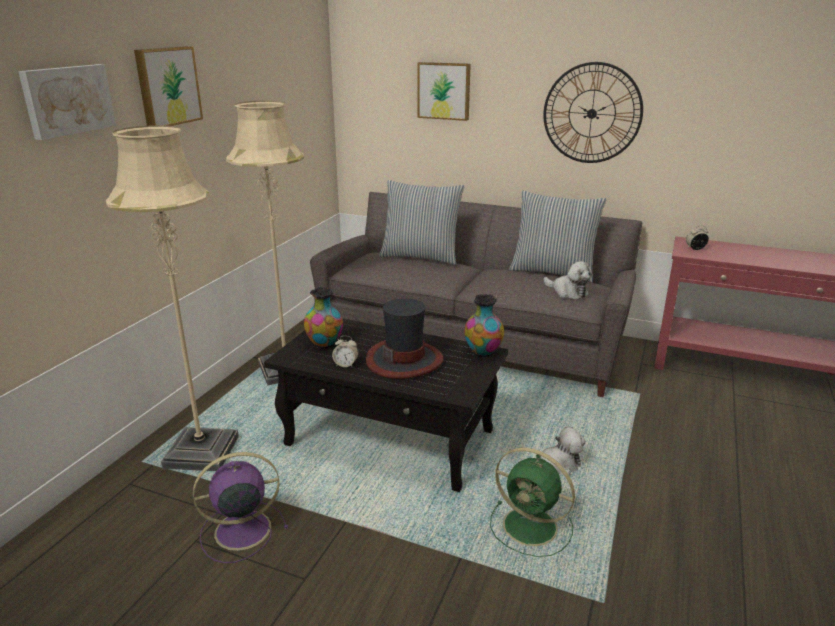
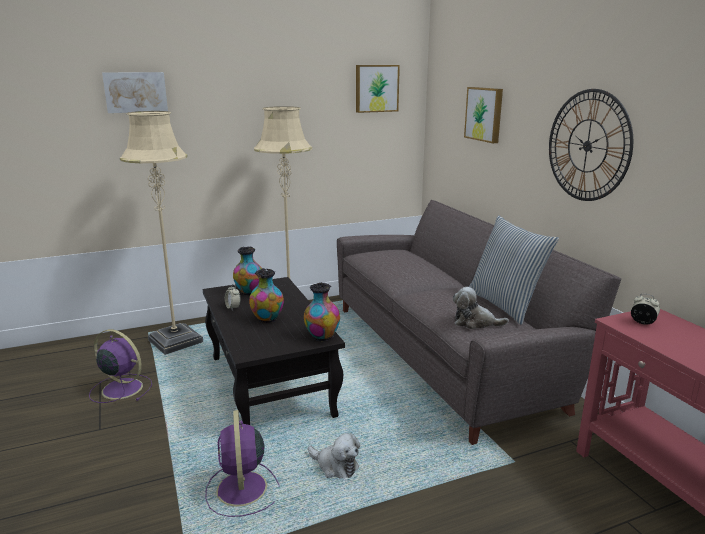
camera: 45 degrees right, 5 degrees down
picture [134,46,203,126] -> picture moved to [356,65,400,113]
hat [366,298,443,379] -> vase [249,268,284,323]
pillow [379,180,465,265] -> none
green fan [490,448,575,557] -> purple fan [205,410,280,517]
plush toy [544,261,592,299] -> plush toy turned 105 degrees clockwise [453,287,509,329]

